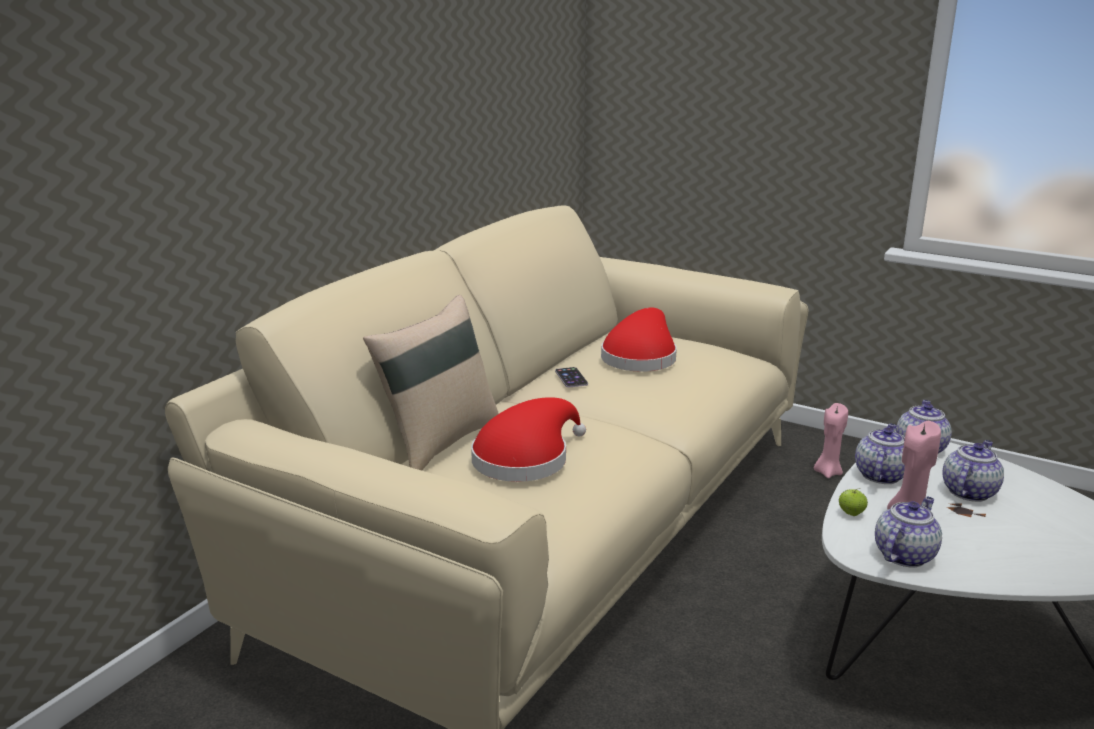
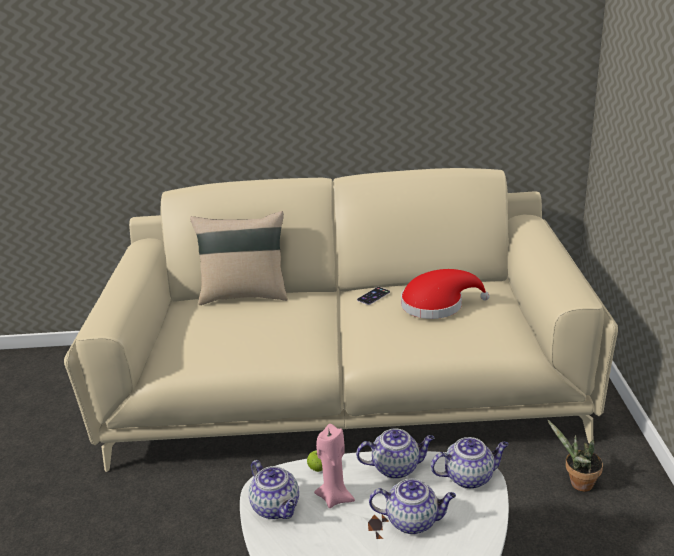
camera: 60 degrees right, 5 degrees up
red hat [471,397,586,482] -> none
pink candle [814,403,848,478] -> potted plant [547,419,603,492]
teapot [875,497,942,568] -> teapot turned 45 degrees clockwise [249,460,299,519]

